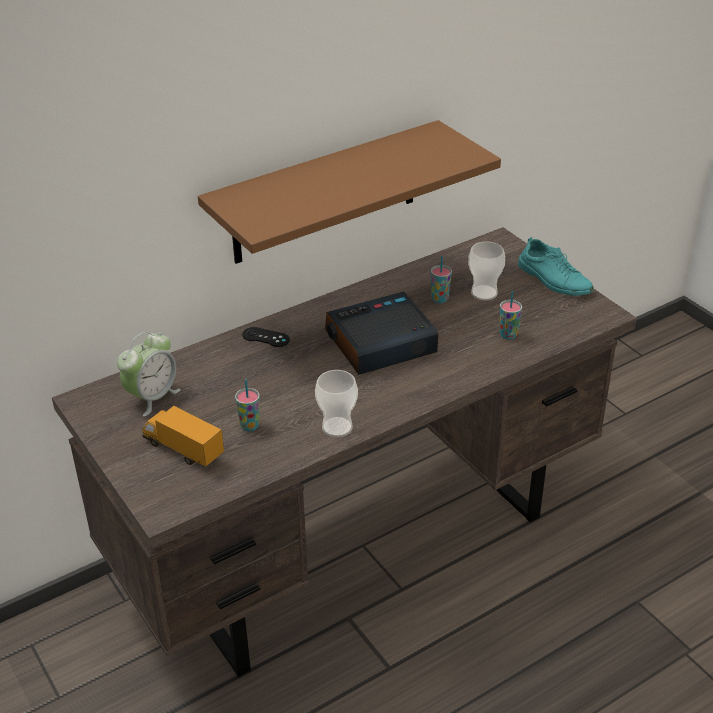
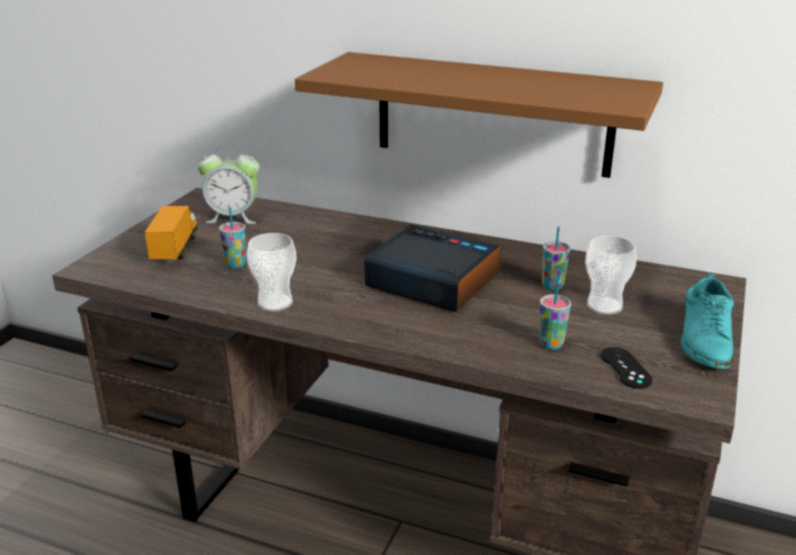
camera: 55 degrees right, 10 degrees down
black game controller [242,327,290,347] -> black game controller moved to [601,347,653,389]

